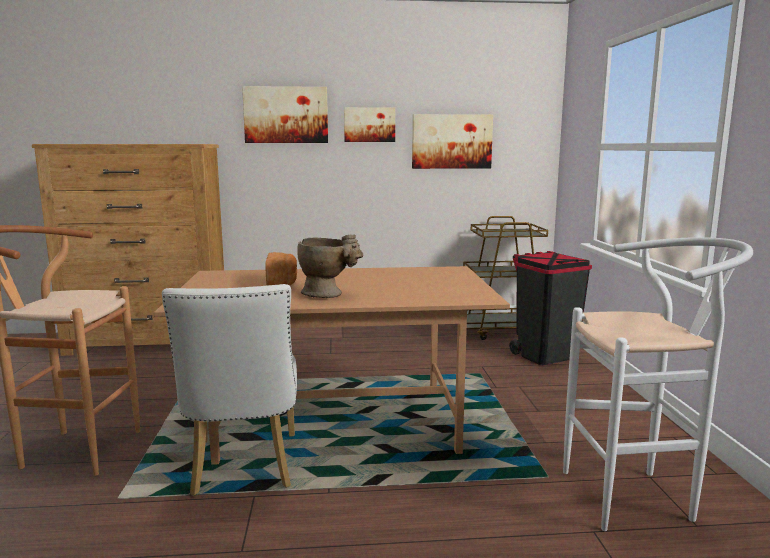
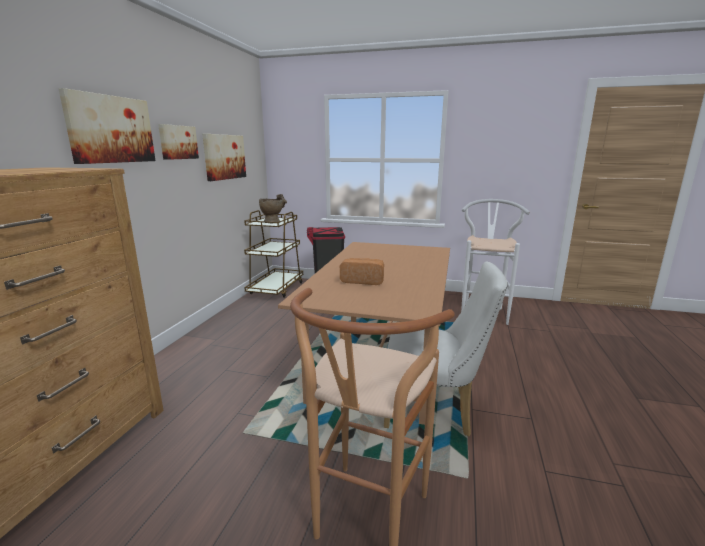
camera: 70 degrees left, 5 degrees up
beige vase [297,234,363,298] -> beige vase moved to [259,194,287,223]

